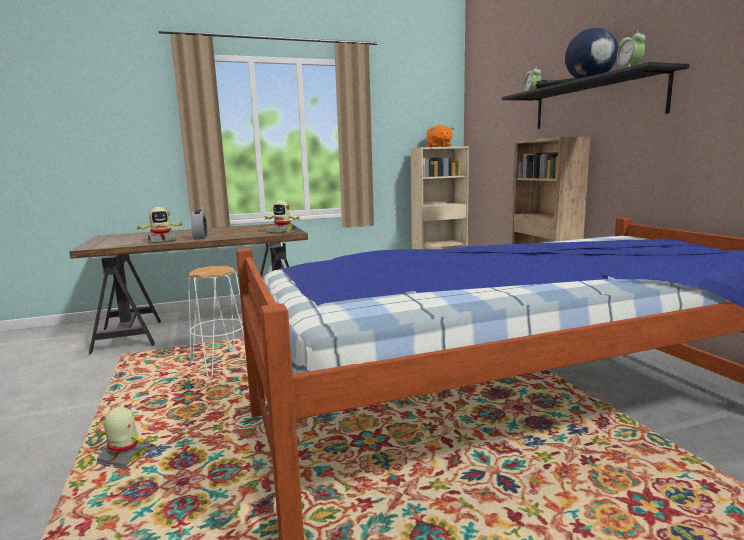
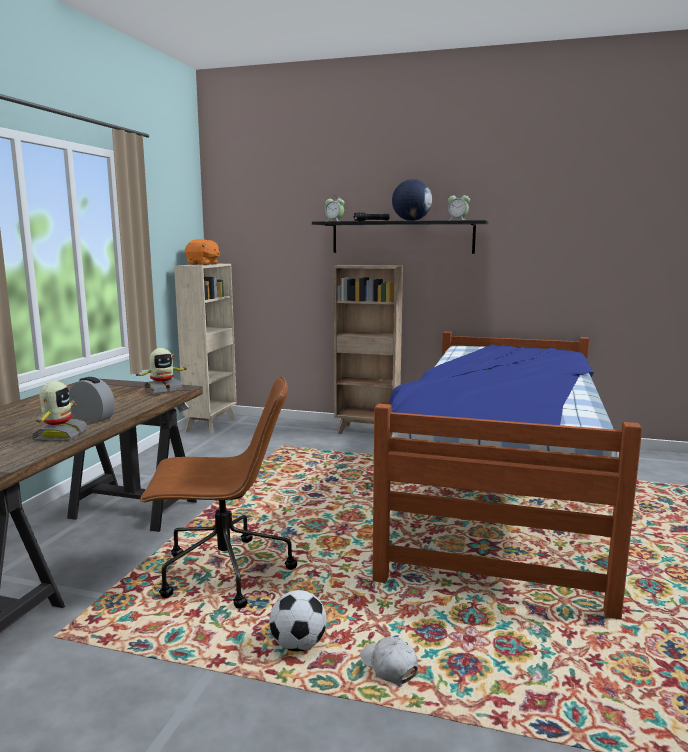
camera: 55 degrees left, 0 degrees up
toy robot [92,407,156,470] -> white cap [360,637,418,684]
white stool [188,266,244,377] -> brown office chair [140,376,297,609]
none -> football [269,590,327,651]

